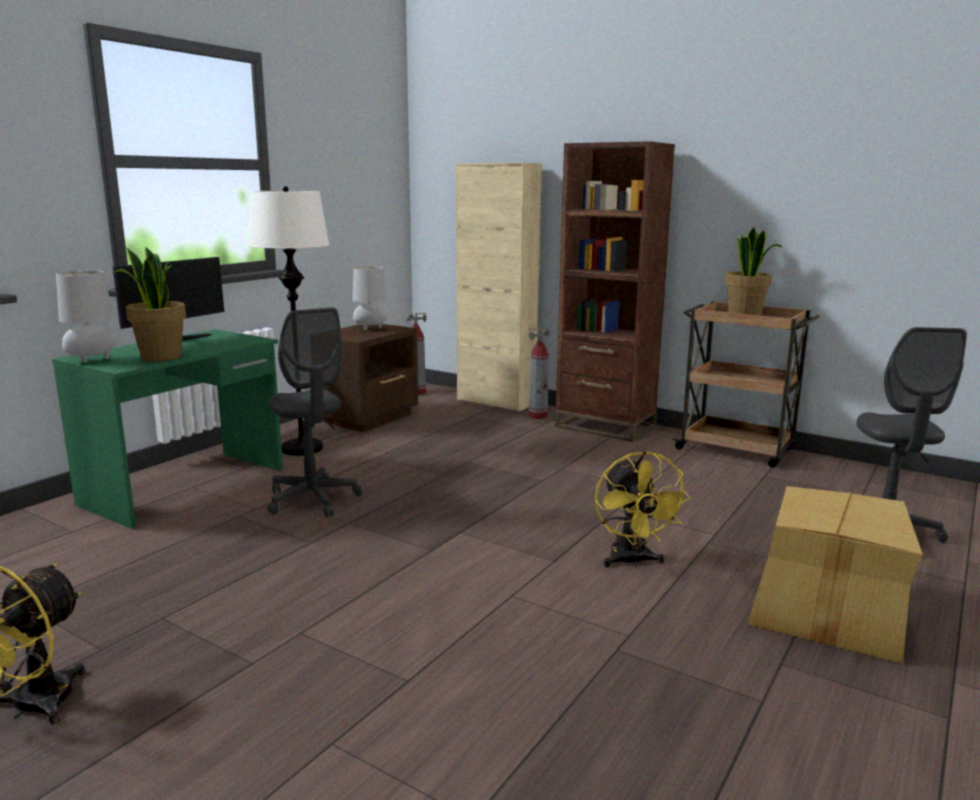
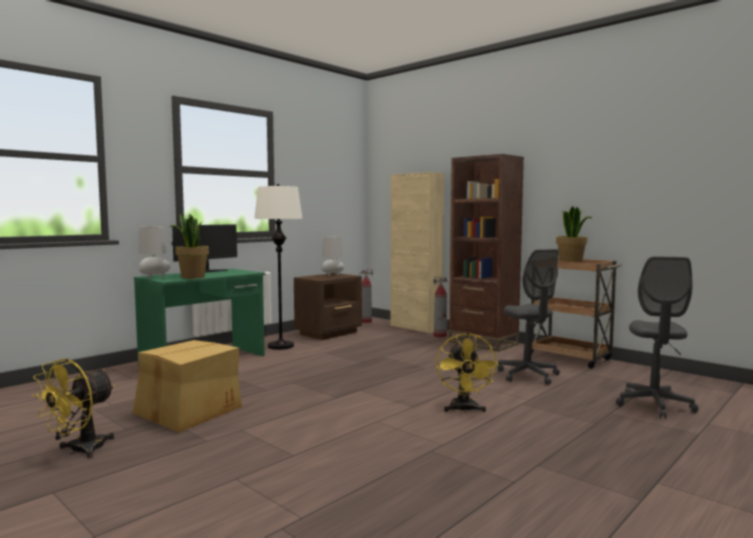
camera: 10 degrees right, 10 degrees down
grey office chair [267,307,362,517] -> grey office chair moved to [498,249,560,385]
cardboard box [747,486,923,664] -> cardboard box moved to [133,340,242,433]

